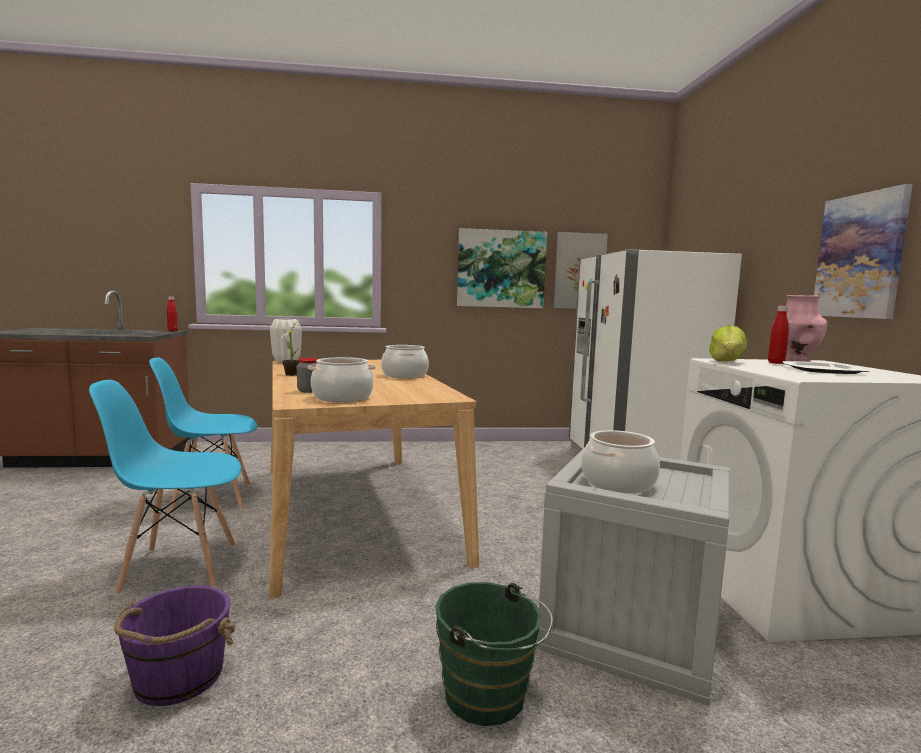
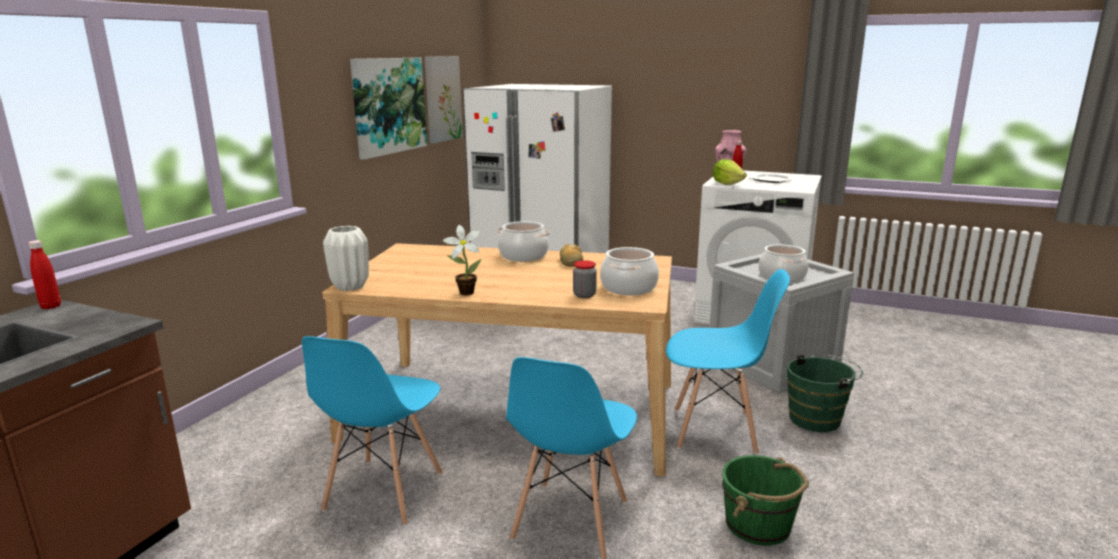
camera: 60 degrees left, 10 degrees up
purple bucket [114,586,236,706] -> green bucket [722,455,809,546]
picture [814,184,913,319] -> none
none -> bread [560,244,583,267]
none -> blue chair [666,269,790,455]

